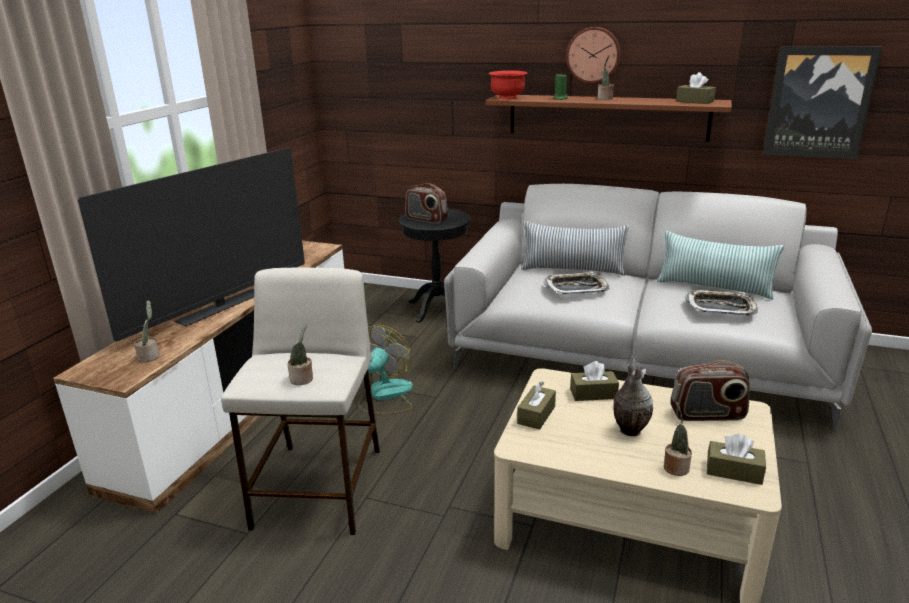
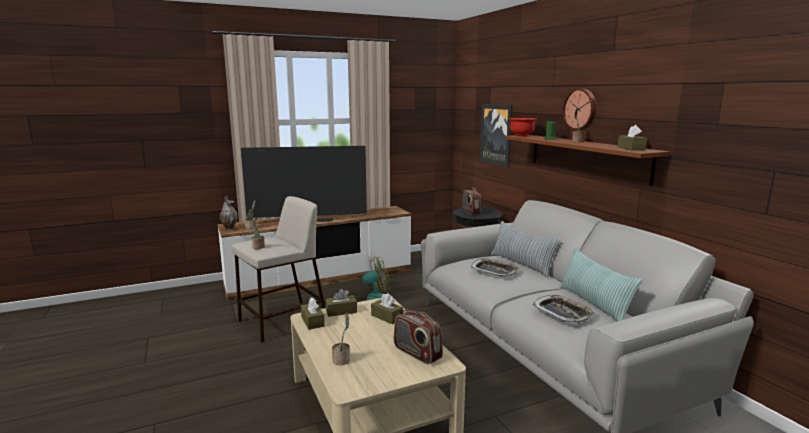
camera: 45 degrees right, 10 degrees down
vase [613,363,653,436] -> vase moved to [220,196,237,230]
brown tissue box [707,434,766,485] -> brown tissue box moved to [301,298,325,330]
picture [763,46,882,159] -> picture moved to [480,104,513,168]

